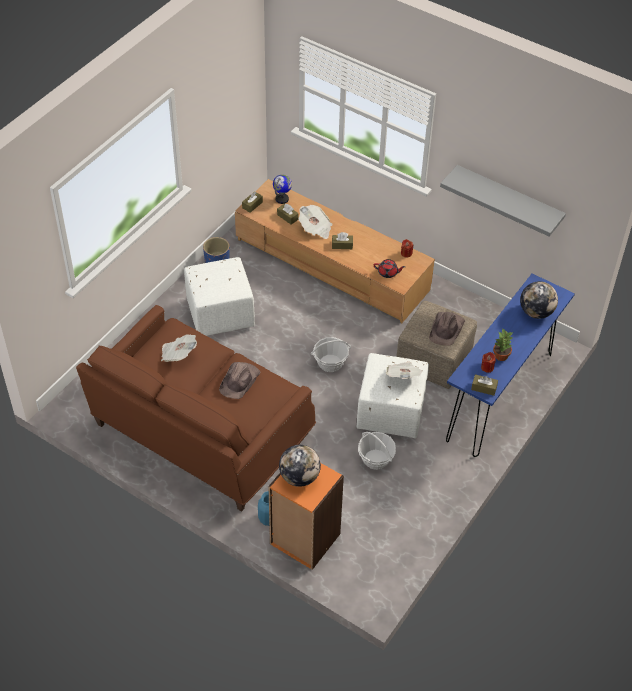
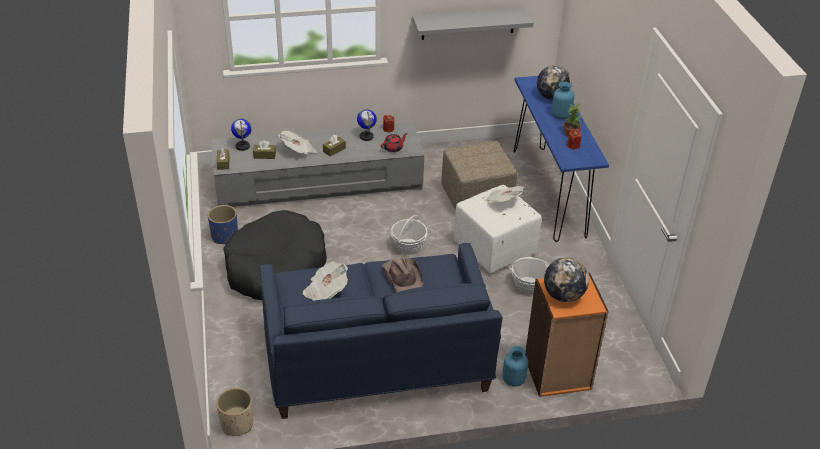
camera: 45 degrees left, 10 degrees down
brown sofa [76,305,316,512] -> blue sofa [260,243,503,419]
white ottoman [184,257,255,336] -> black dog bed [223,210,327,300]
brown tv stand [235,179,435,323] -> grey tv stand [211,122,425,207]
brown hat [429,312,465,346] -> none
brown tissue box [471,374,498,396] -> none
none -> beige planter [216,388,253,436]
none -> globe [357,109,377,141]
none -> blue vase [552,82,574,119]

